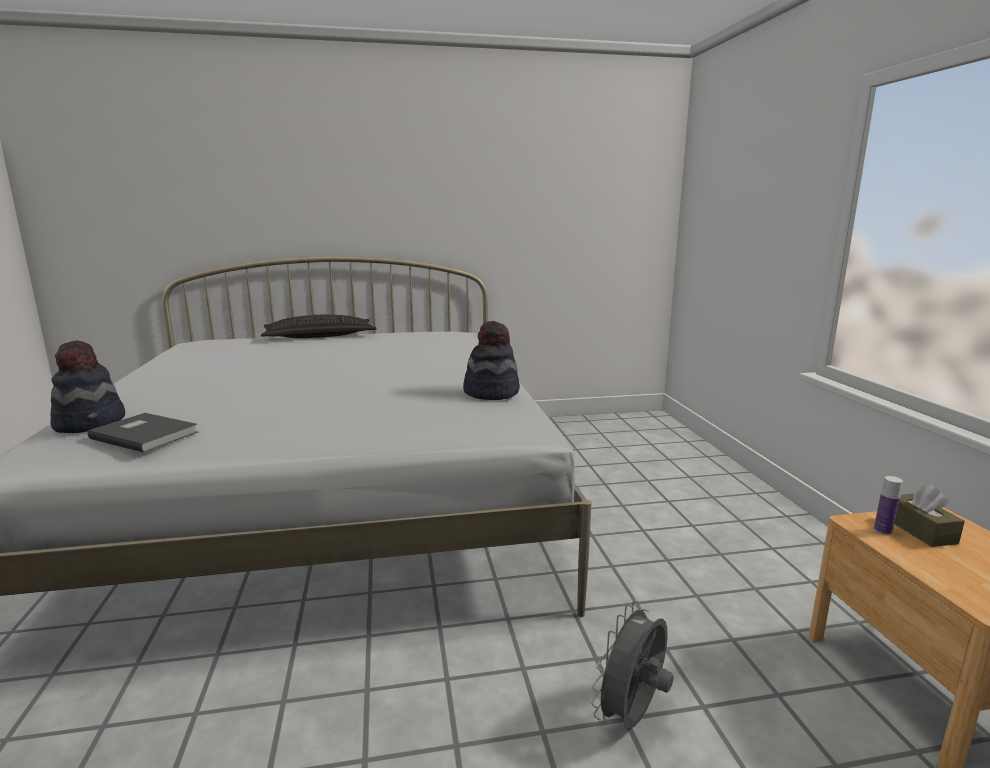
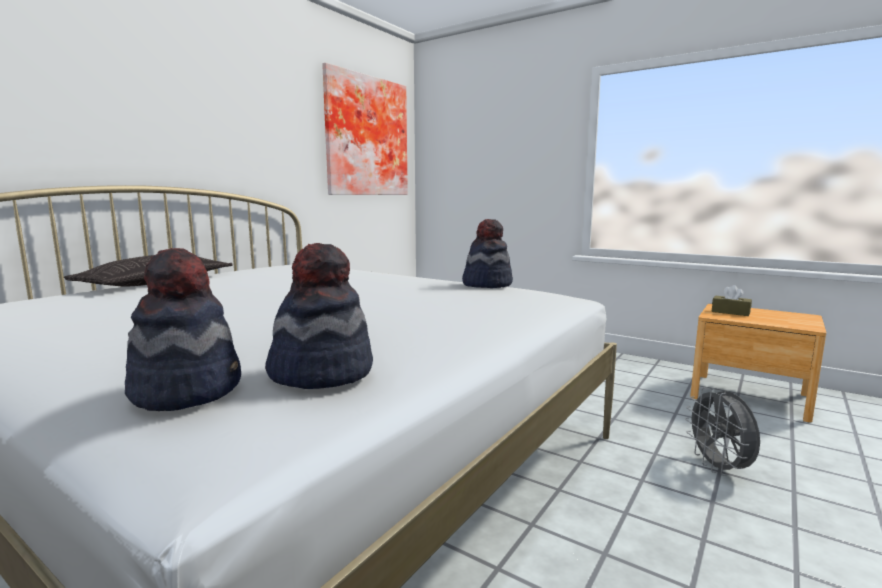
camera: 45 degrees left, 5 degrees down
grey book [88,413,198,453] -> hat [265,243,373,389]
bottle [874,476,903,535] -> none
none -> picture [322,63,408,195]

